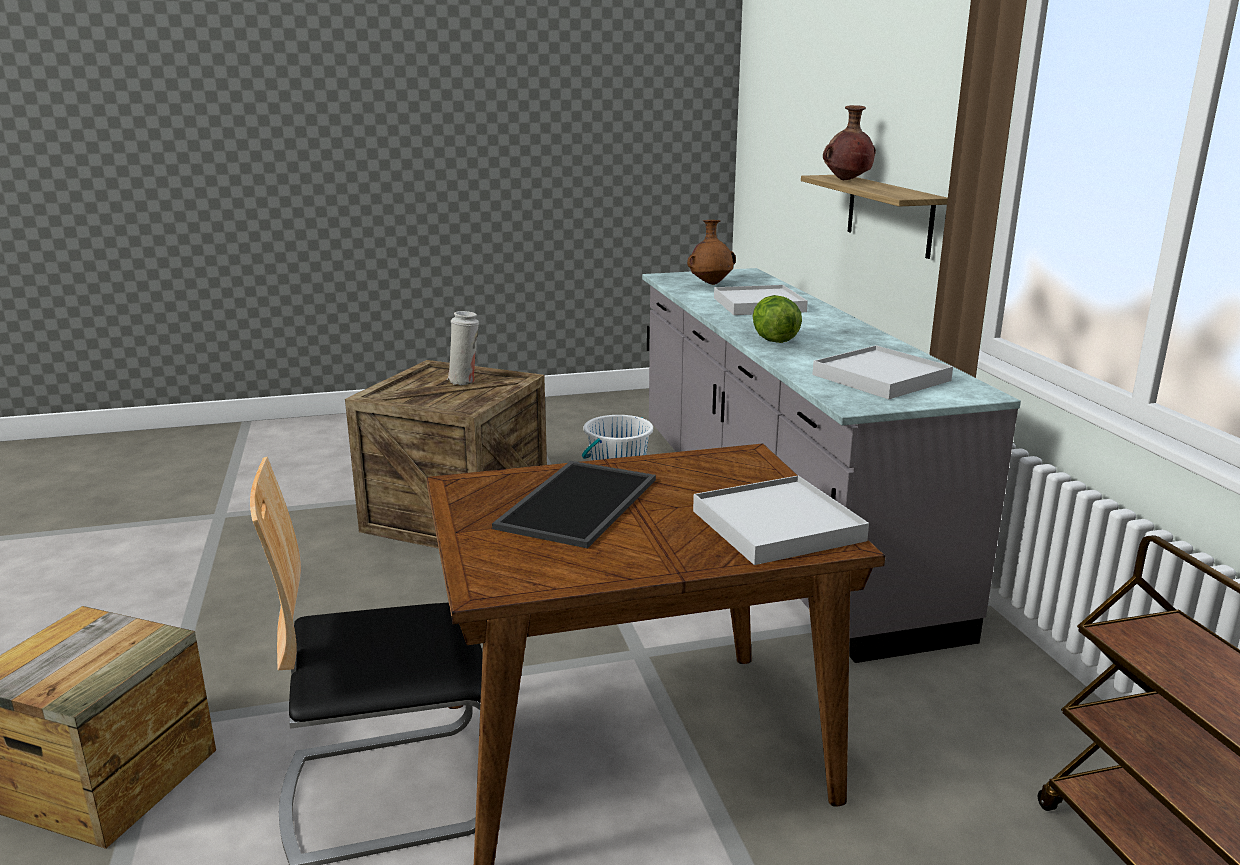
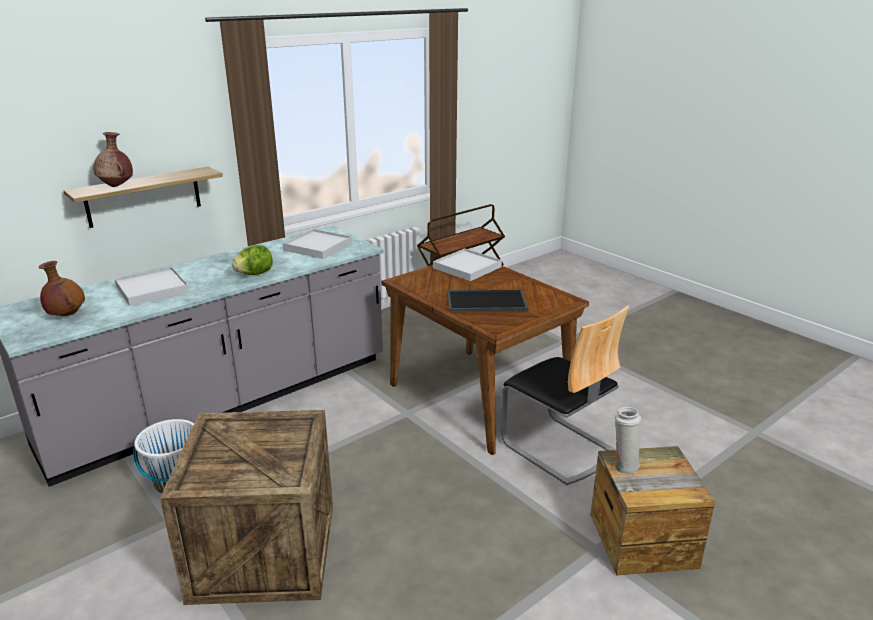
camera: 115 degrees left, 5 degrees up
white vase [447,311,479,385] -> white vase moved to [615,407,641,474]

